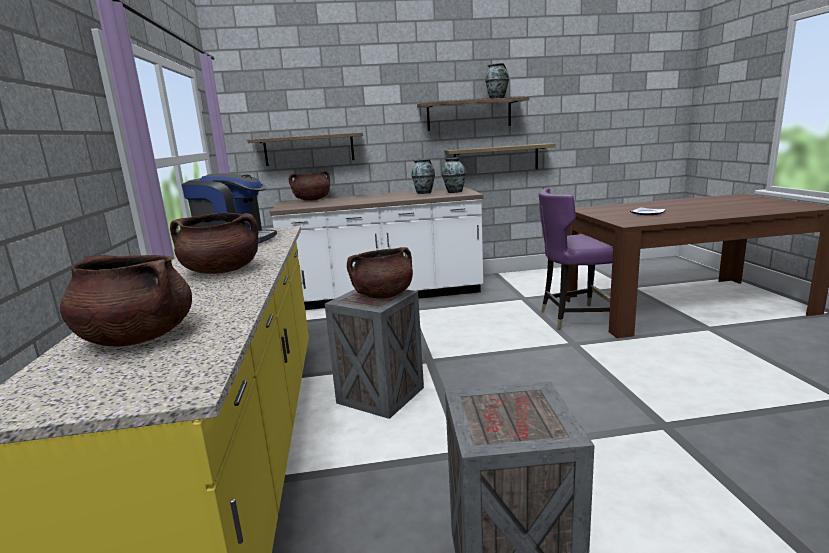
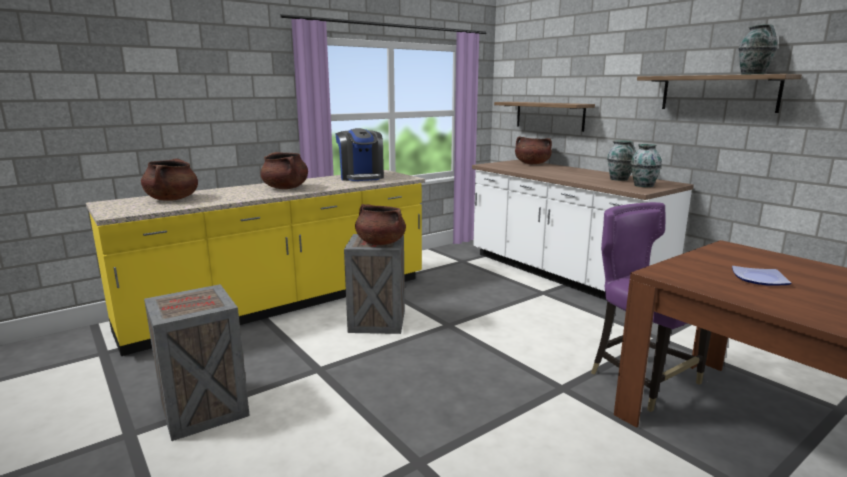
camera: 60 degrees right, 0 degrees up
shelf [444,143,556,169] -> none

